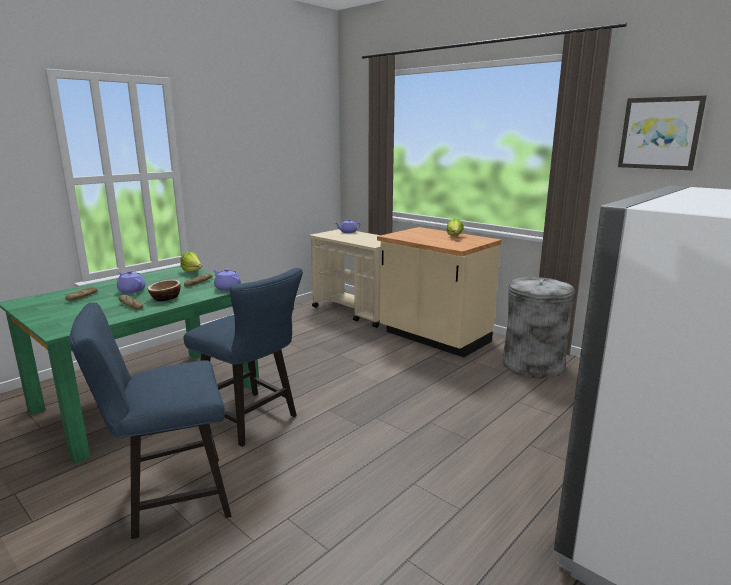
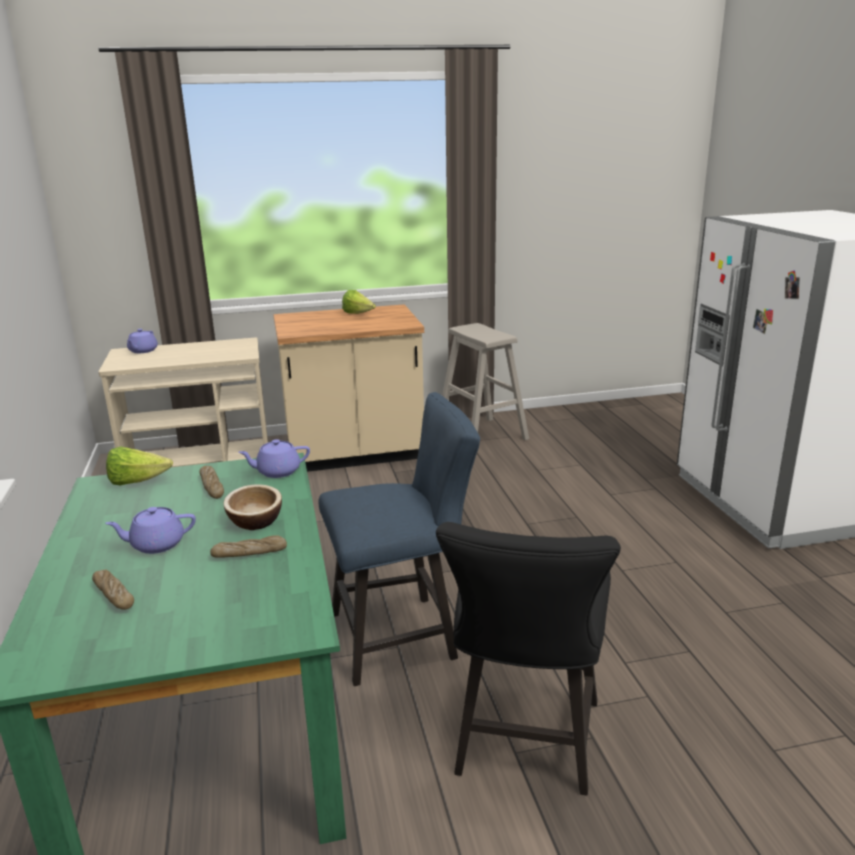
camera: 55 degrees left, 5 degrees up
blue chair [70,302,231,539] -> black chair [436,522,621,795]
grey trash can [502,276,575,379] -> beige stool [442,323,529,440]
picture [618,95,707,170] -> none

